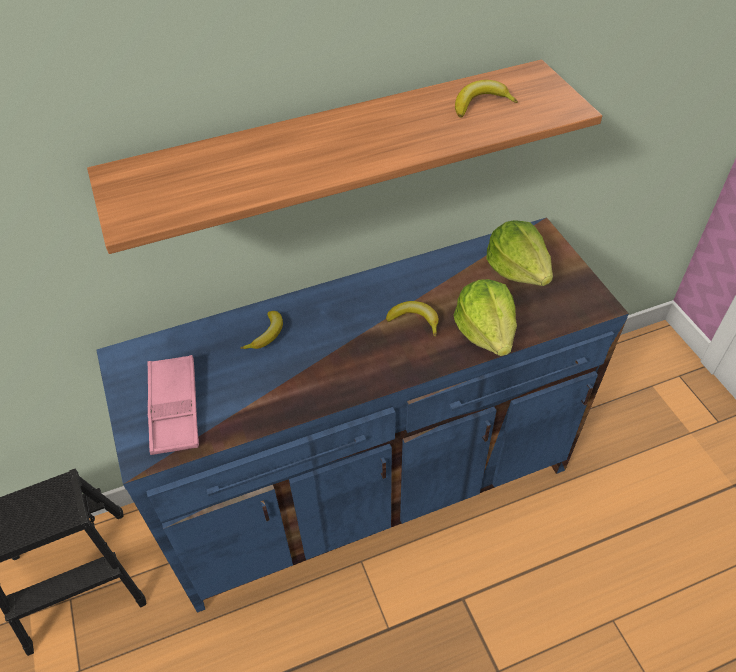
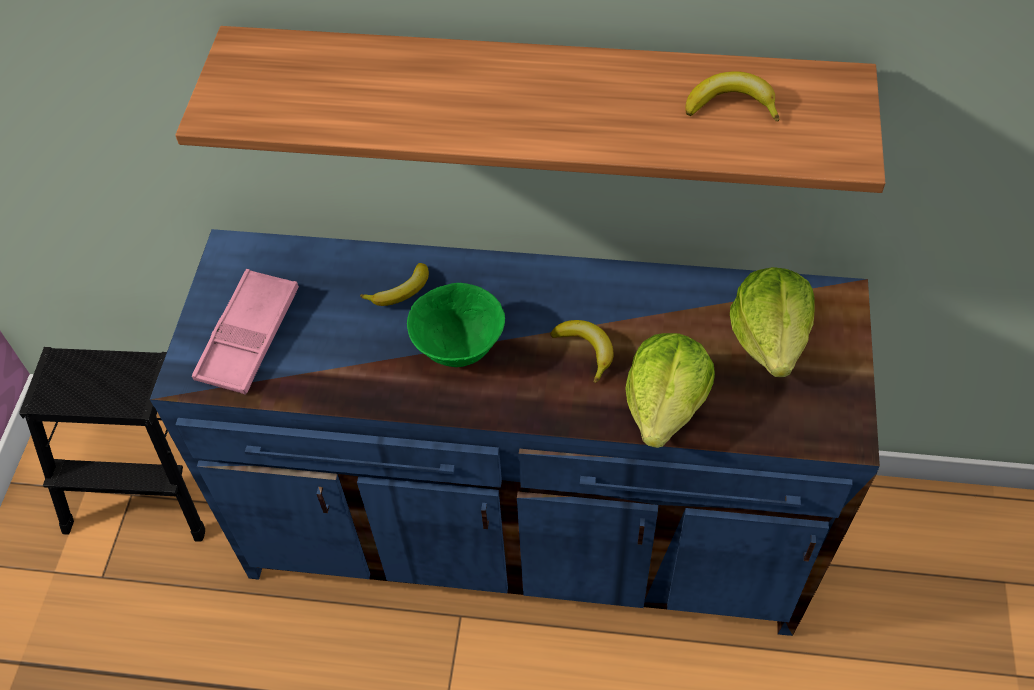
camera: 30 degrees right, 5 degrees up
none -> green bowl [407,283,505,367]

